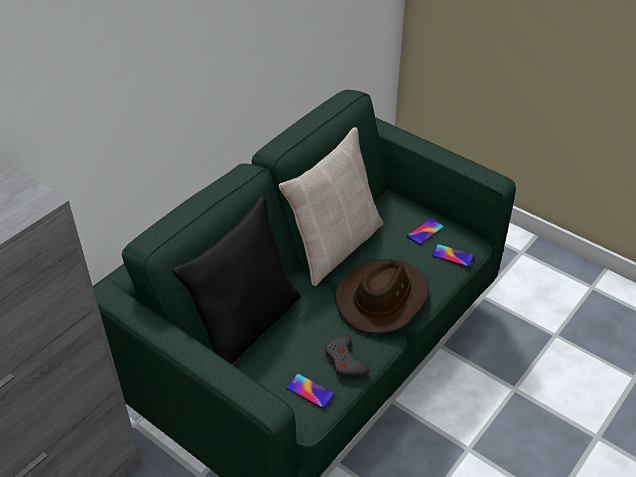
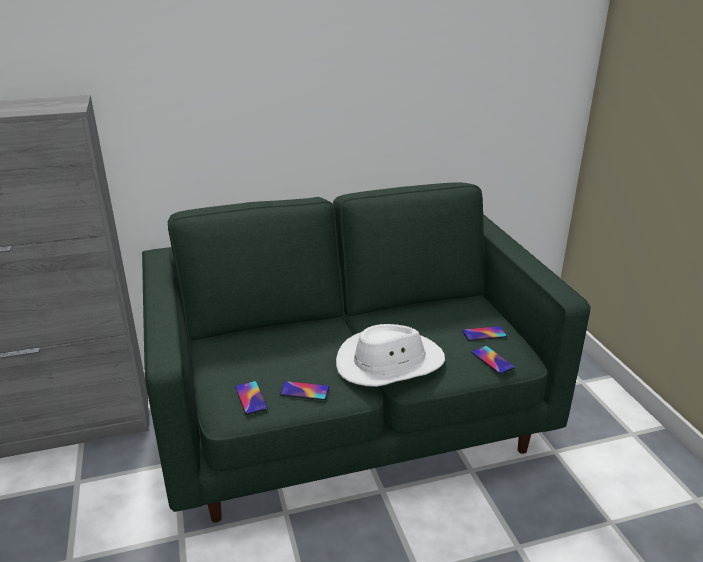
camera: 35 degrees right, 15 degrees down
black pillow [172,197,301,364] -> none
beige pillow [279,127,384,286] -> none
grey game controller [325,335,369,376] -> phone [280,381,329,400]
brown hat [335,259,429,334] -> white hat [336,324,445,387]

